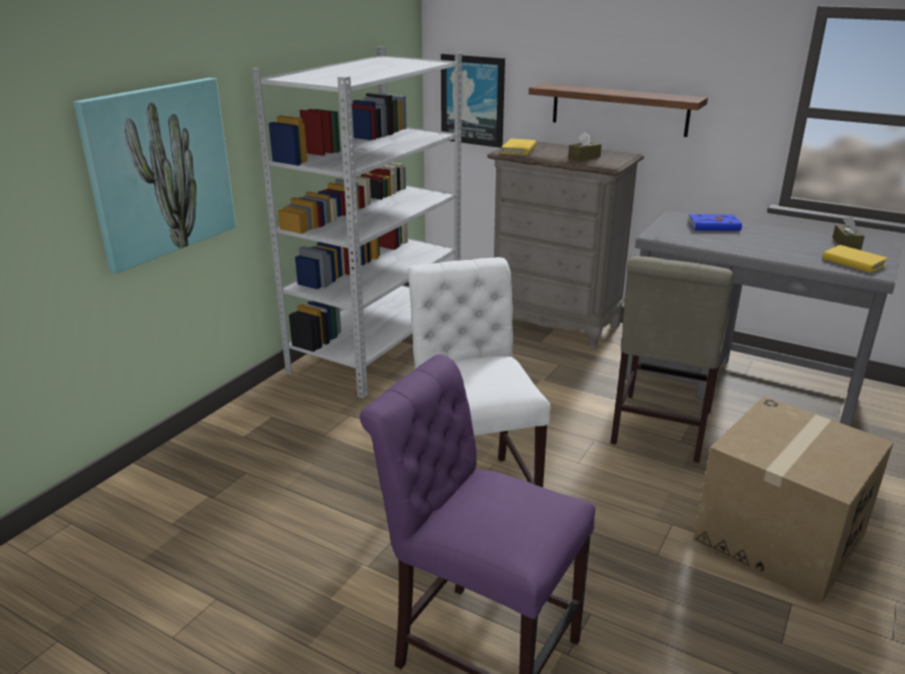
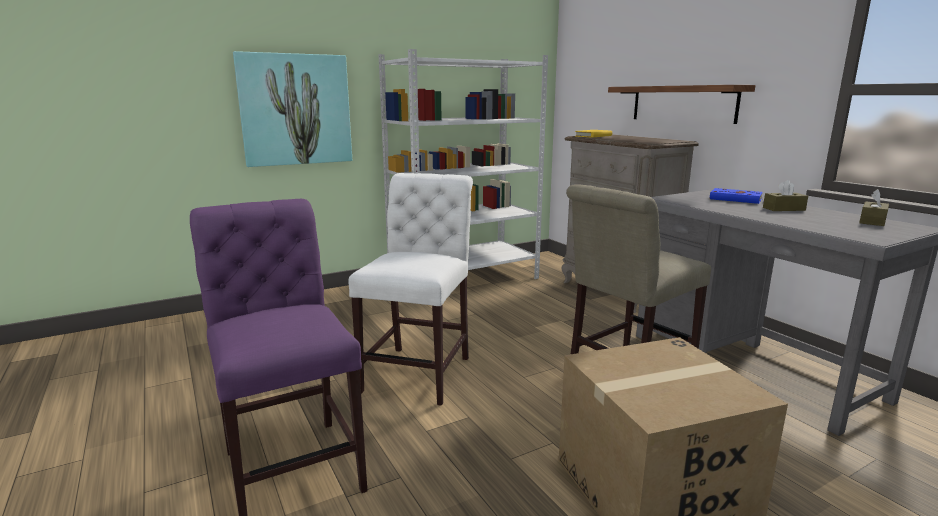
camera: 30 degrees right, 10 degrees down
picture [441,54,505,148] -> none
brown tissue box [568,131,602,161] -> brown tissue box moved to [763,180,808,211]
yellow book [822,245,888,273] -> none

